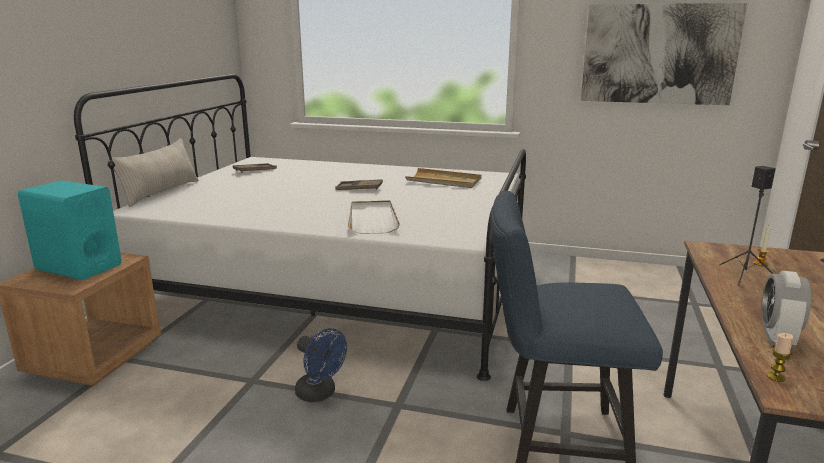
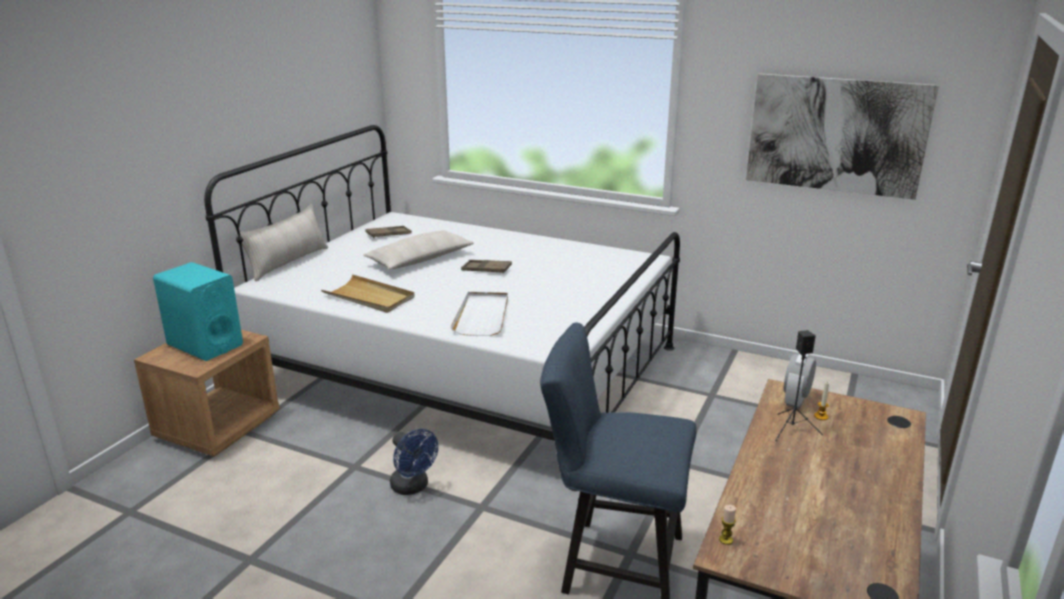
camera: 10 degrees right, 5 degrees up
beige tray [405,168,482,188] -> beige tray moved to [321,274,415,313]
alarm clock [762,271,811,348] -> alarm clock moved to [784,354,816,408]
none -> beige pillow [363,230,474,269]

